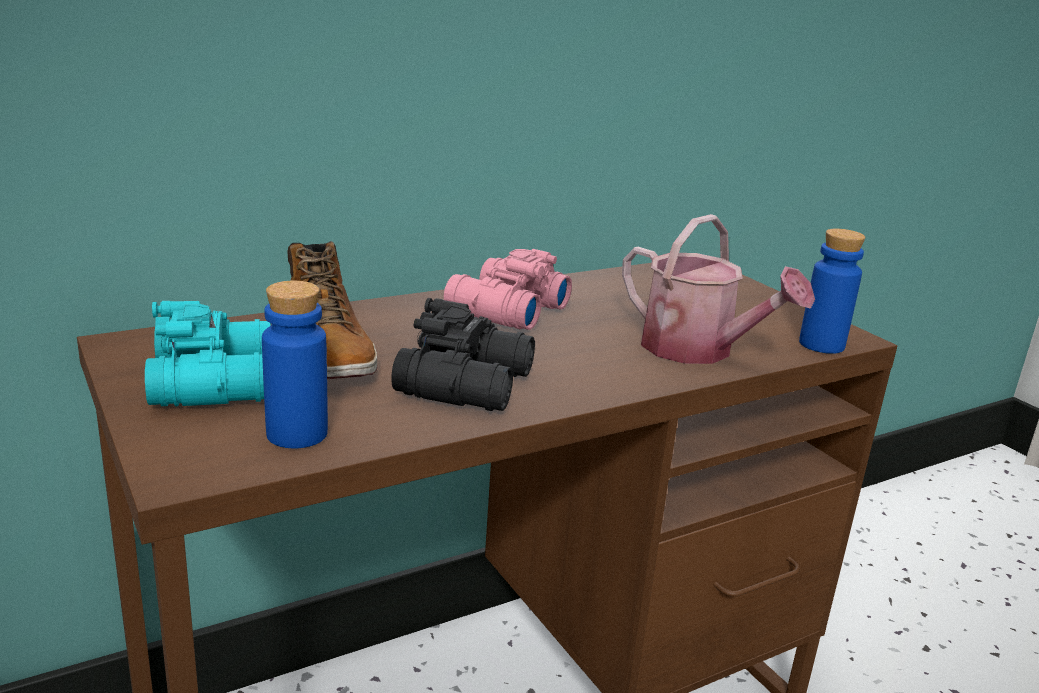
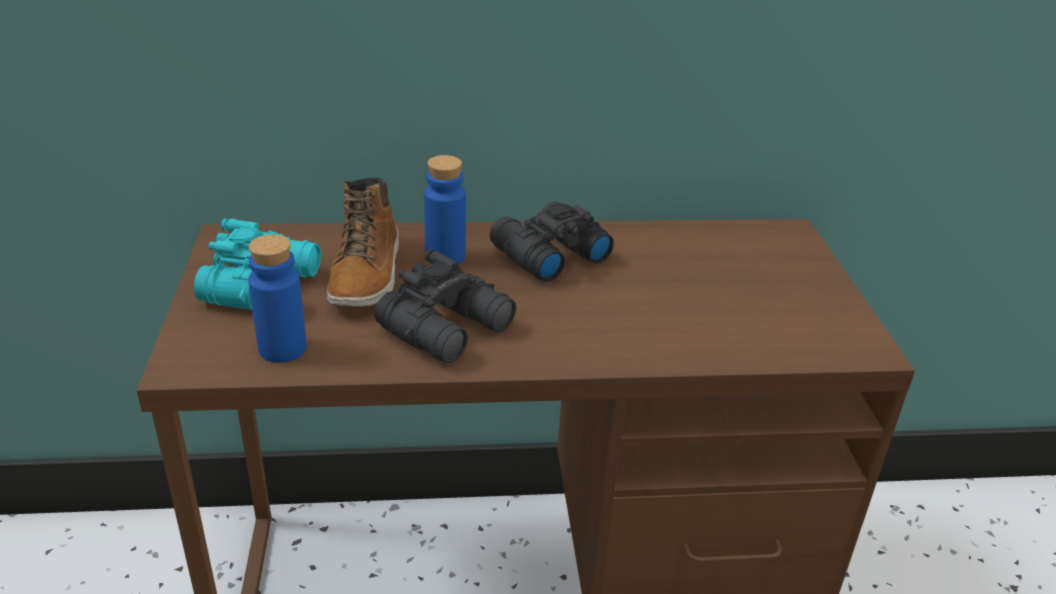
camera: 25 degrees right, 10 degrees up
pink binoculars [444,249,572,330] -> black binoculars [490,201,614,282]
watering can [622,214,815,364] -> none
blue bottle [799,229,865,354] -> blue bottle moved to [424,155,466,264]

